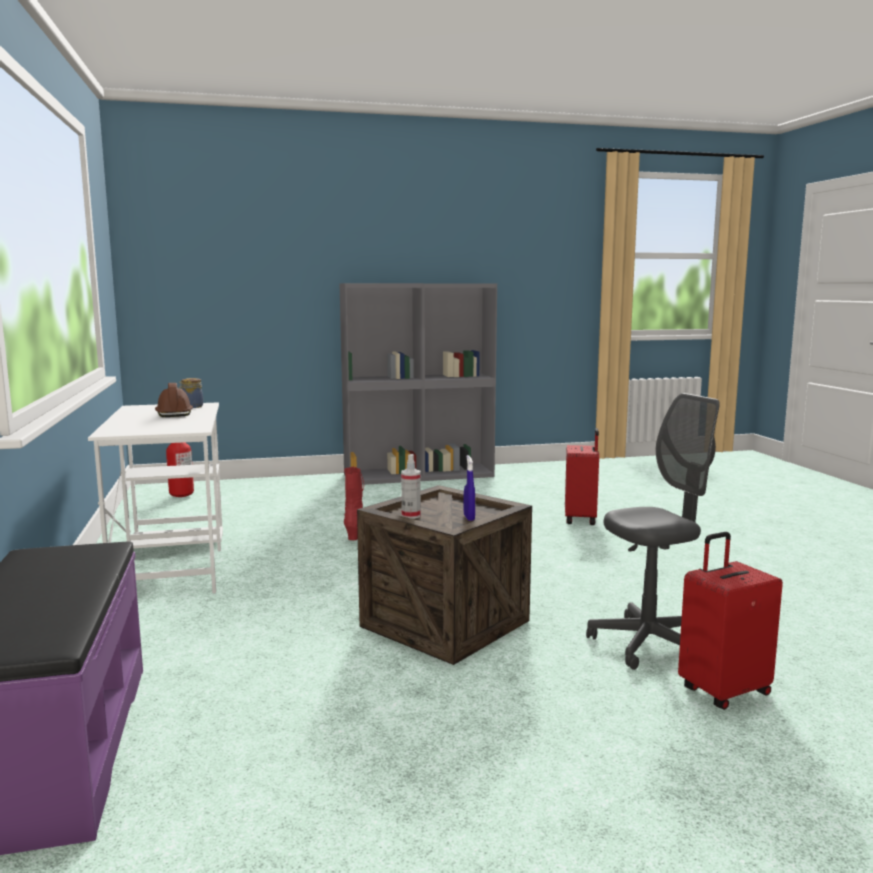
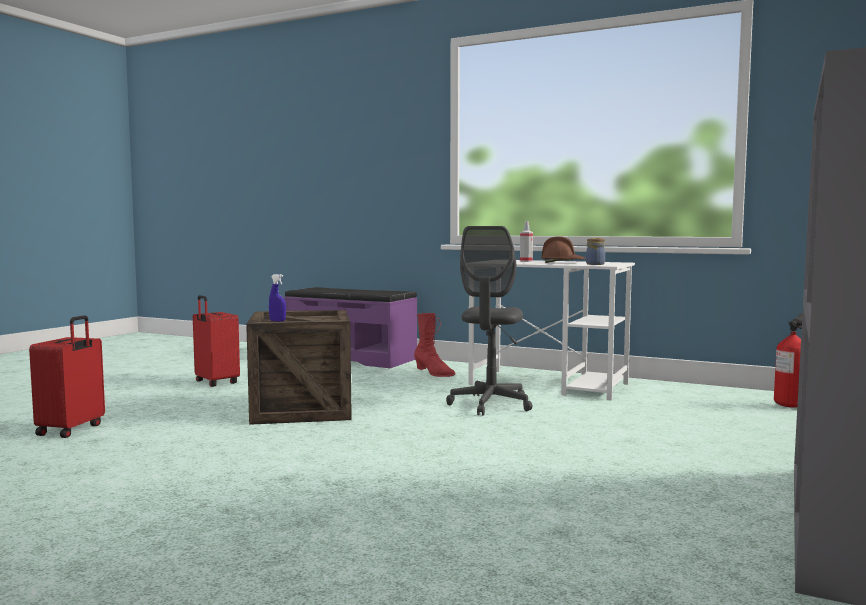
camera: 130 degrees right, 5 degrees down
red boot [344,466,364,540] -> red boot moved to [414,313,455,377]
spray bottle [401,454,421,519] -> spray bottle moved to [520,221,533,262]
red suitcase [565,428,599,525] -> red suitcase moved to [193,295,240,387]
grey office chair [586,393,720,670] -> grey office chair moved to [446,226,532,416]

